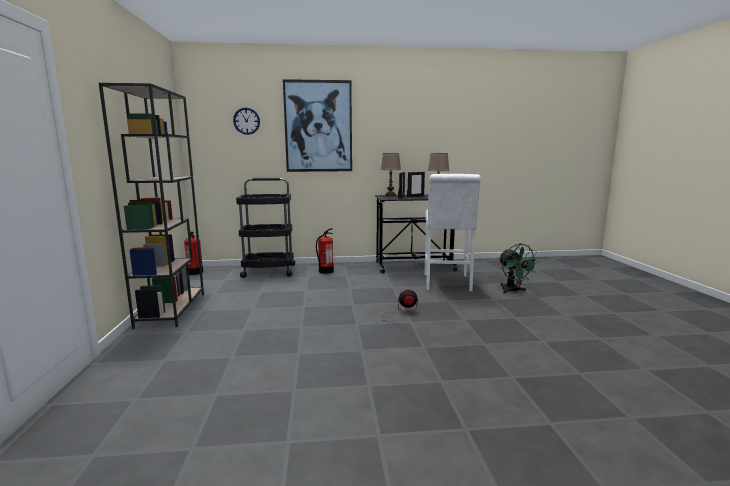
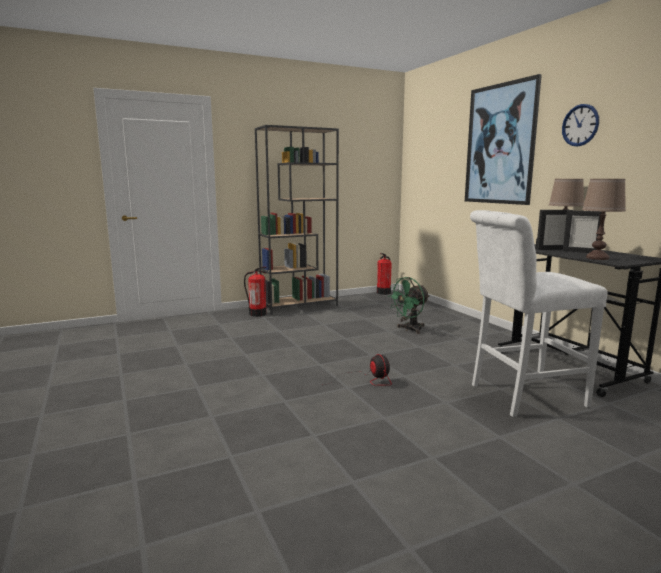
camera: 70 degrees right, 0 degrees up
wall clock [233,107,260,135] -> wall clock moved to [562,104,599,146]
black cart [236,178,295,278] -> none
fire extinguisher [316,228,334,274] -> fire extinguisher moved to [244,267,267,317]
green fan [499,243,538,294] -> green fan moved to [387,277,430,334]

